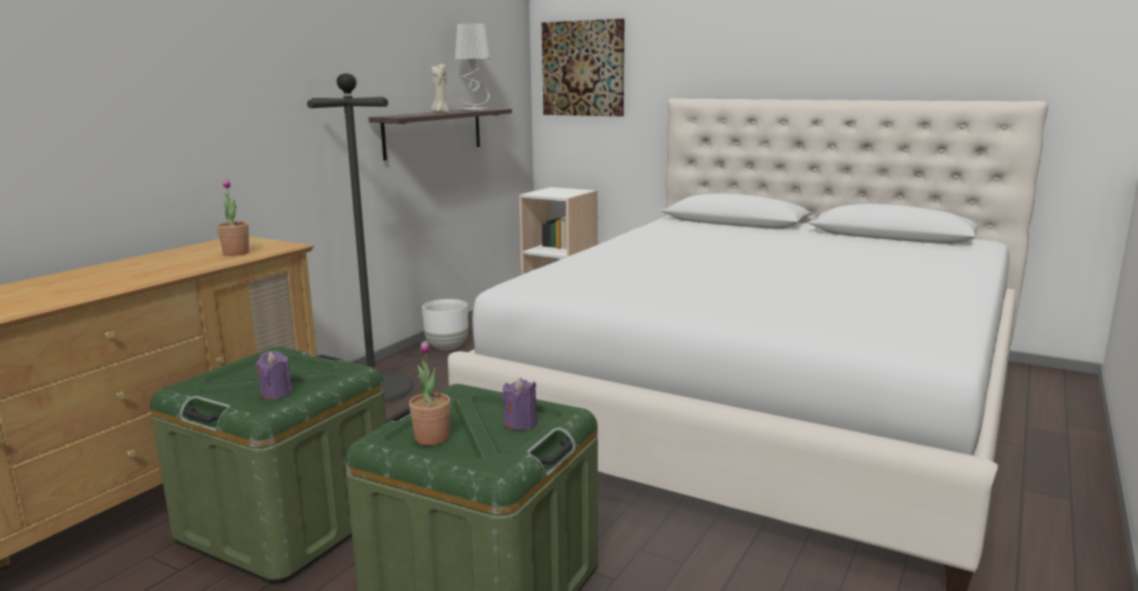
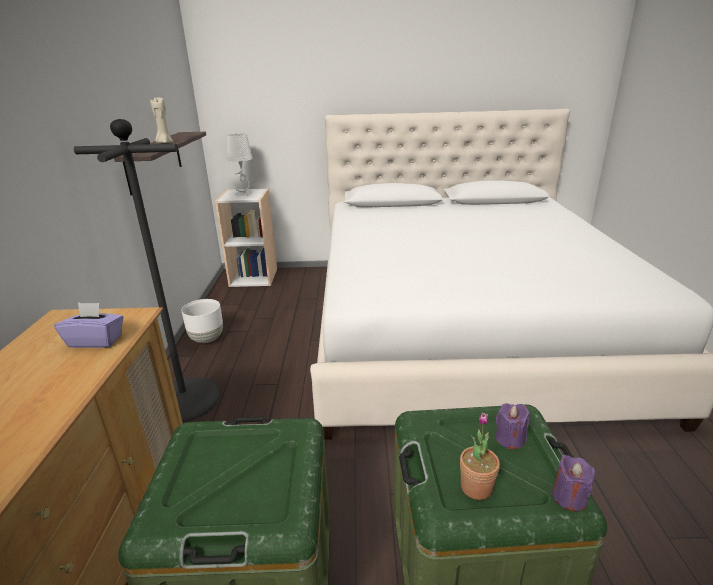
camera: 30 degrees left, 10 degrees up
potted plant [217,179,249,256] -> purple tissue box [54,303,123,348]
purple candle [255,351,292,399] -> purple candle moved to [552,455,595,511]
grey table lamp [455,23,490,110] -> grey table lamp moved to [227,133,253,195]
picture [542,19,624,116] -> none

